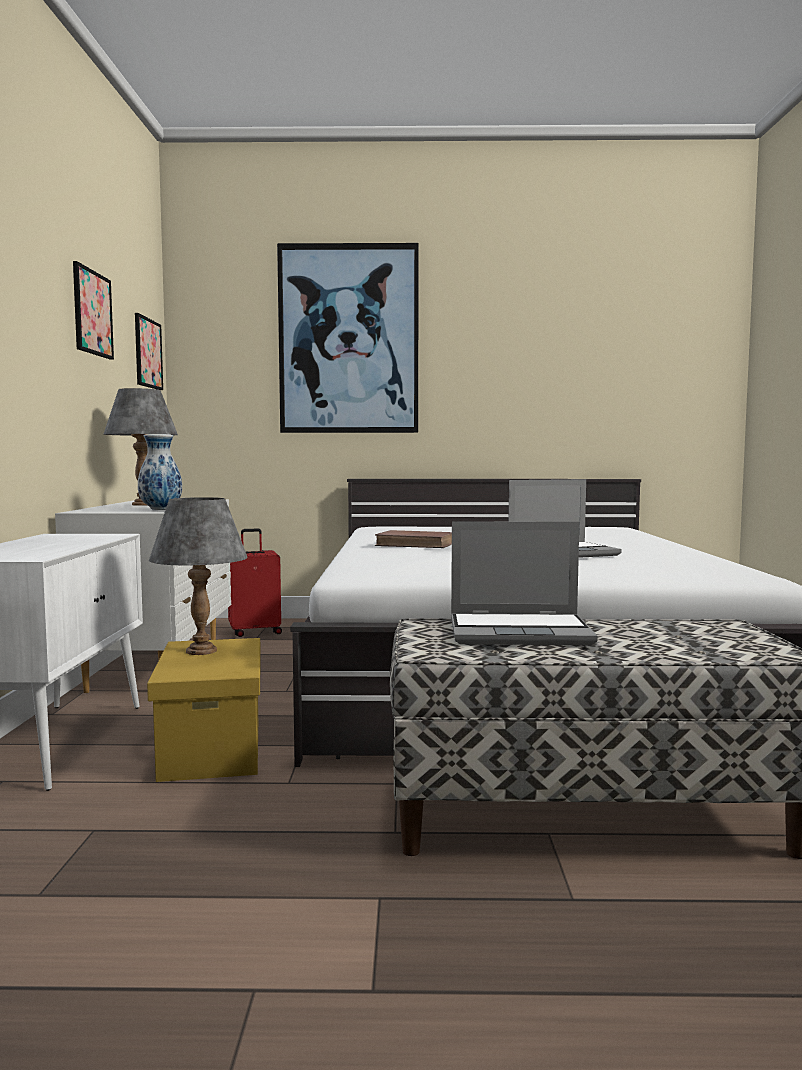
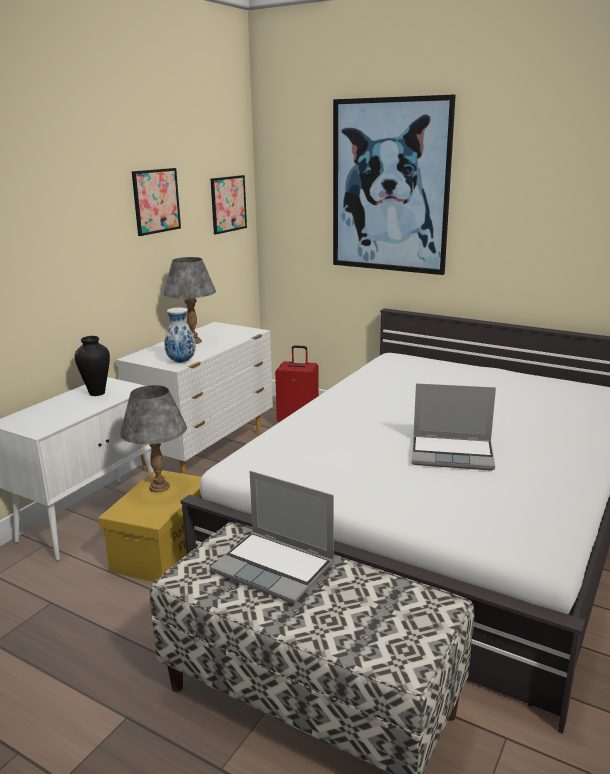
camera: 30 degrees right, 15 degrees up
brown book [375,530,452,548] -> none
none -> vase [75,336,110,396]

